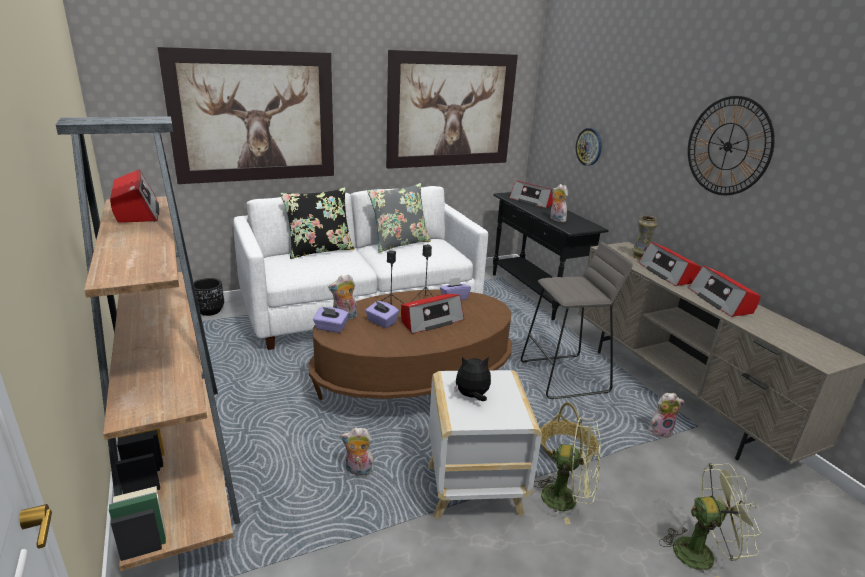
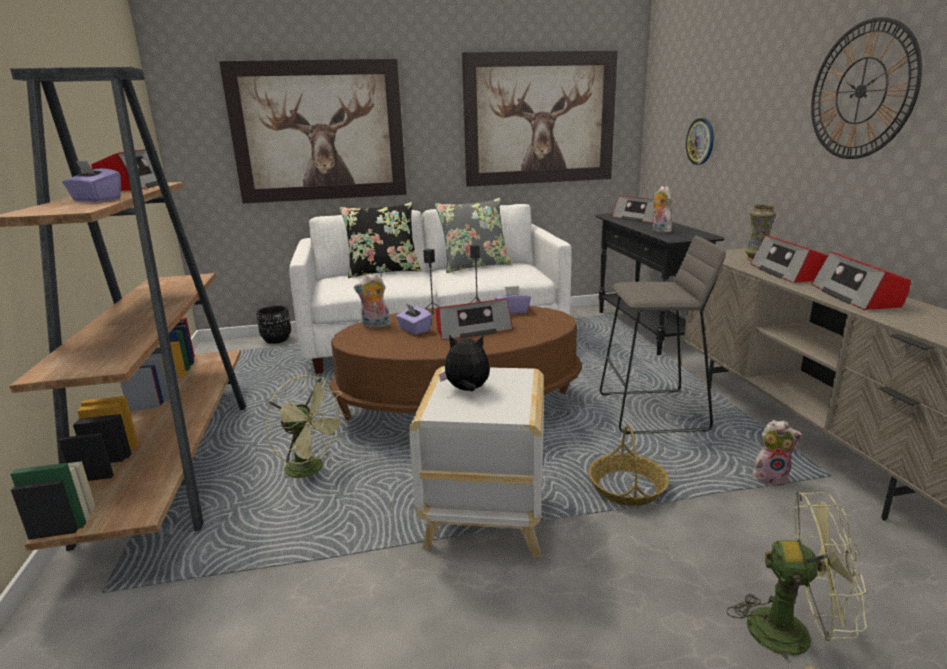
camera: 15 degrees right, 5 degrees down
purple tissue box [313,307,349,333] -> purple tissue box moved to [62,161,121,202]
plush toy [340,427,374,476] -> none
green fan [533,417,601,524] -> green fan moved to [265,375,347,479]

